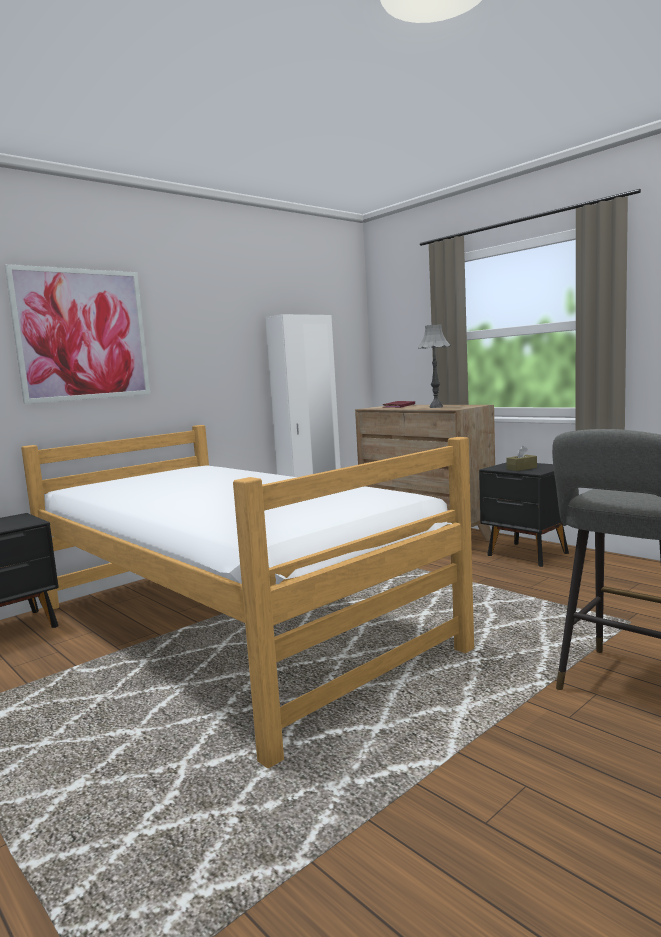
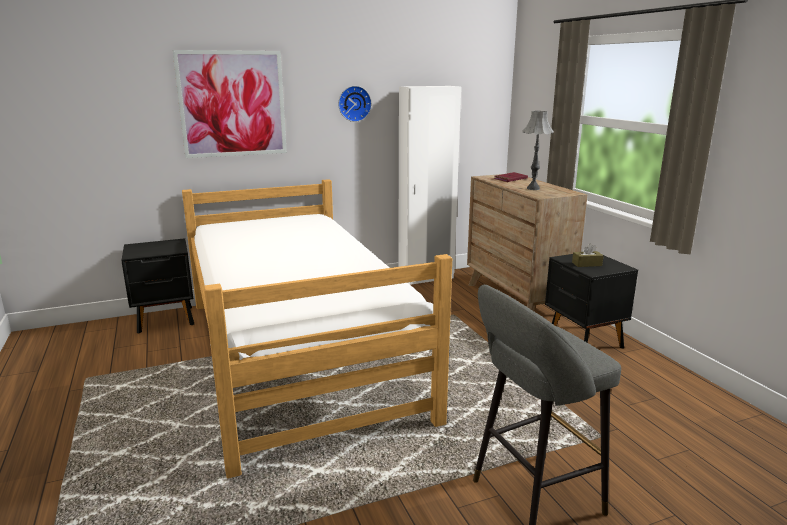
camera: 20 degrees right, 10 degrees up
none -> wall clock [338,86,372,122]

